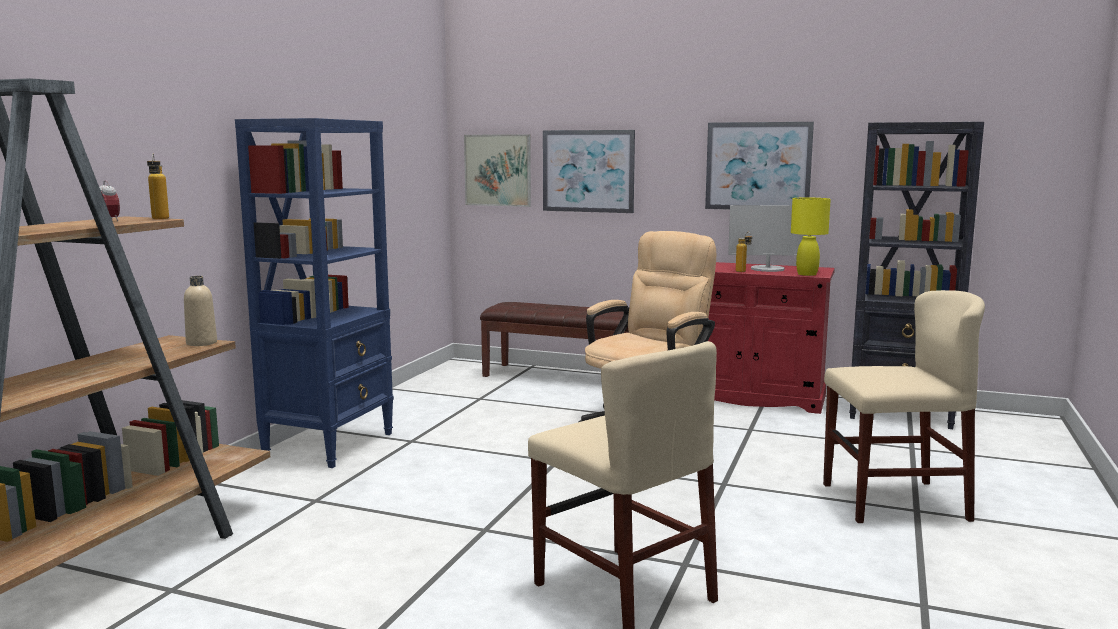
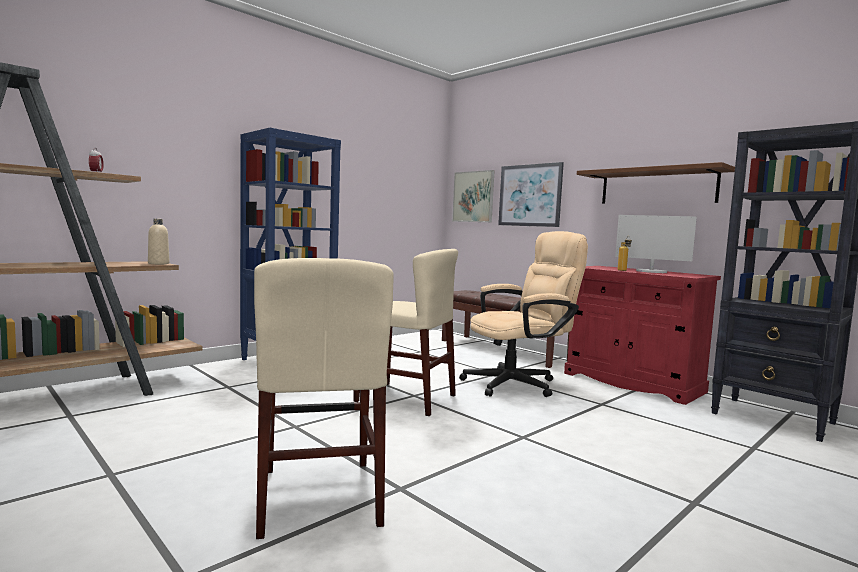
camera: 25 degrees right, 5 degrees down
bottle [147,153,169,219] -> none
picture [705,122,814,210] -> brown shelf [577,162,735,204]
yellow table lamp [791,198,831,276] -> none
beige chair [823,290,985,523] -> beige chair moved to [354,249,458,416]

